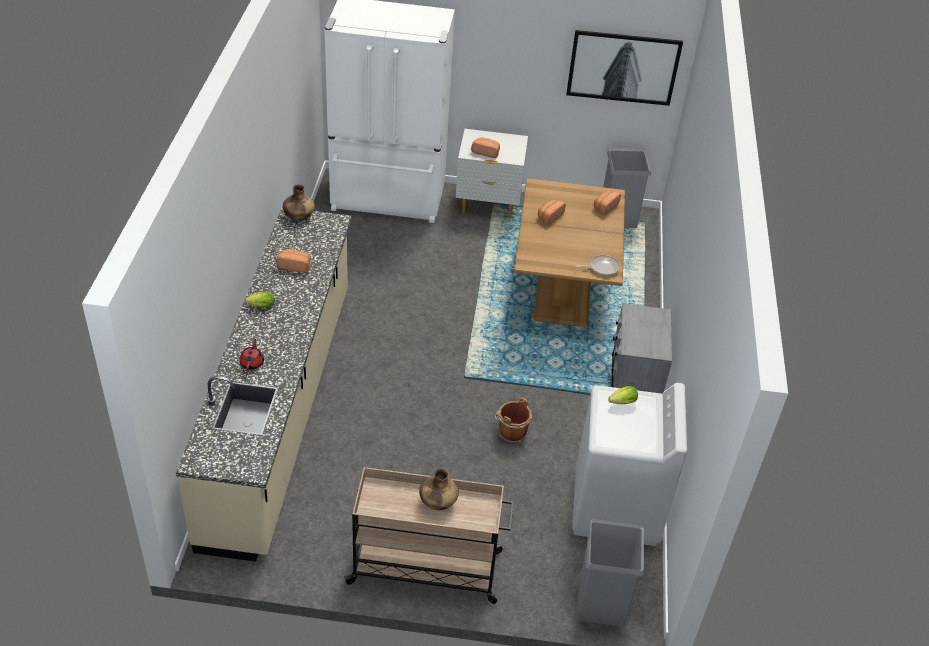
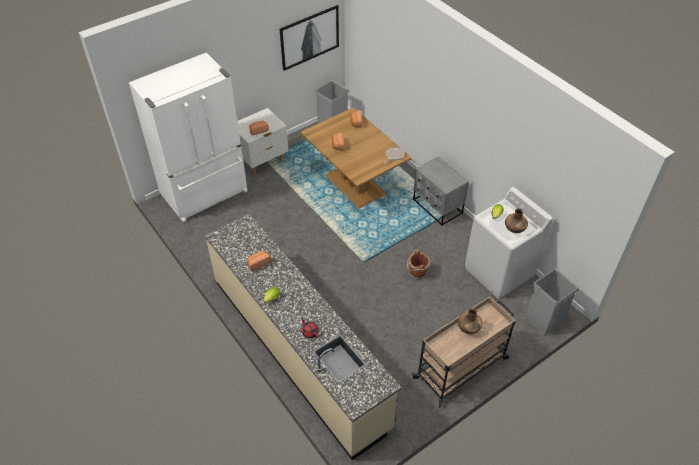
camera: 40 degrees left, 5 degrees up
brown vase [283,184,315,220] -> brown vase moved to [505,208,528,233]

